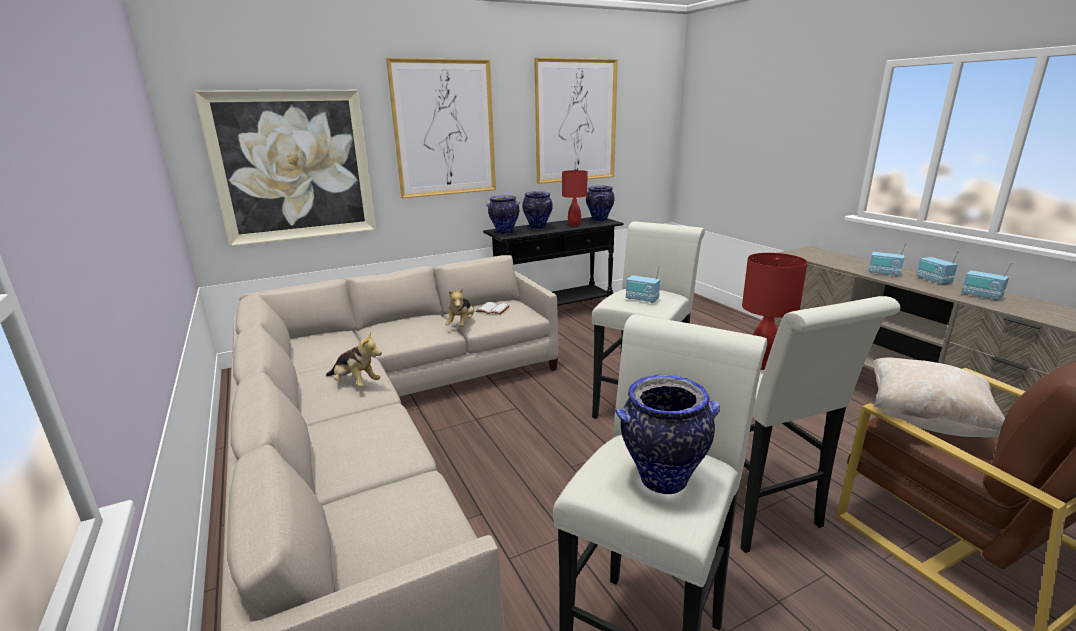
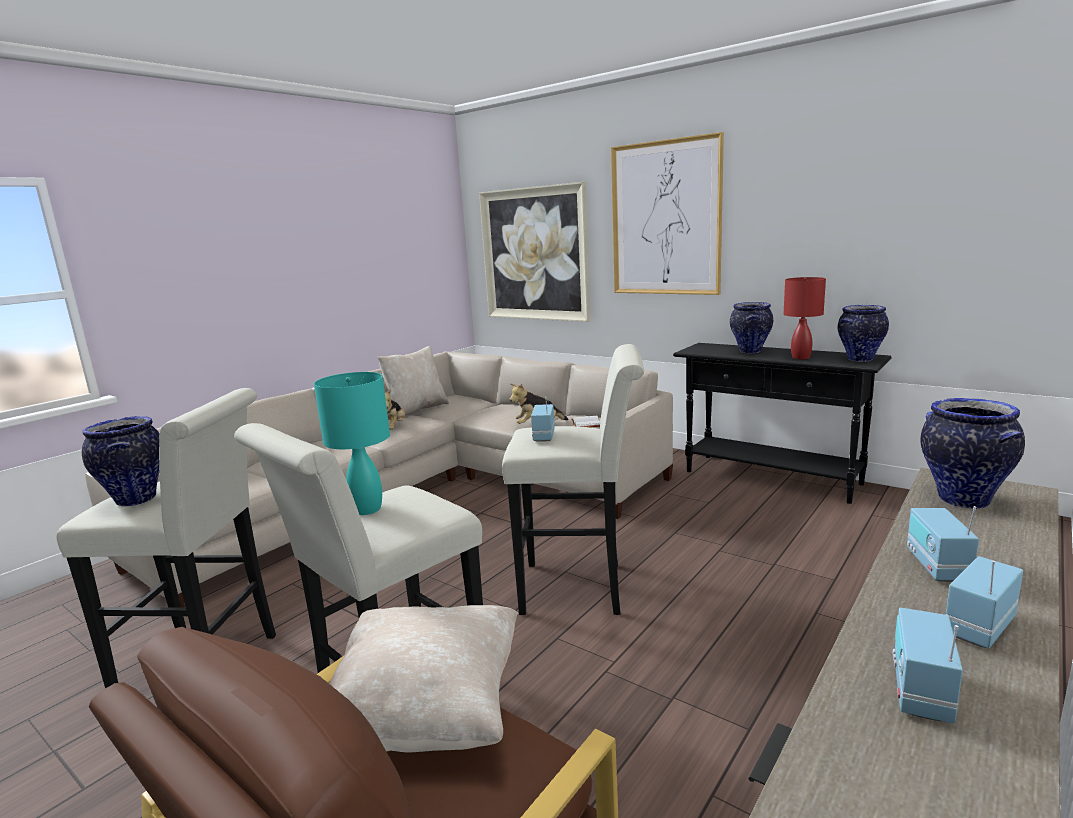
camera: 65 degrees right, 5 degrees down
vase [486,195,520,235] -> vase moved to [920,398,1025,509]
picture [534,58,618,184] -> none
red table lamp [742,253,808,370] -> turquoise table lamp [314,372,390,515]
none -> beige pillow [378,346,449,416]

